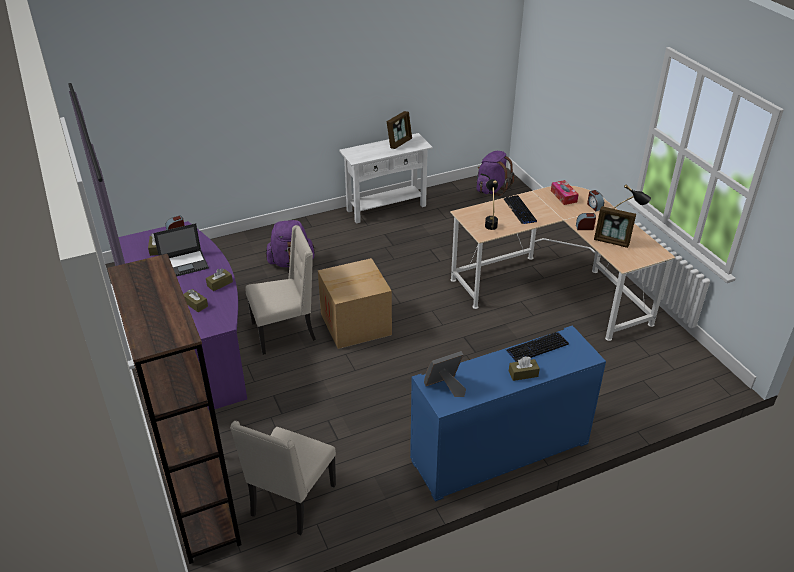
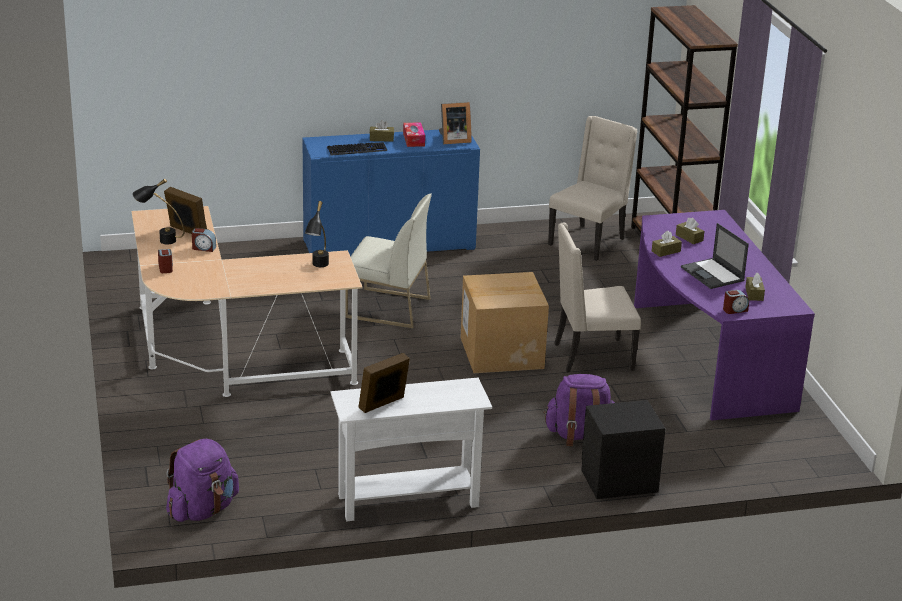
camera: 170 degrees left, 10 degrees down
laptop [154,223,209,277] -> laptop turned 105 degrees counterclockwise [681,223,749,289]
keyboard [504,195,537,224] -> none
tissue box [551,180,579,205] -> tissue box moved to [403,122,425,147]
none -> white chair [345,194,432,328]
none -> black nightstand [581,400,666,499]

